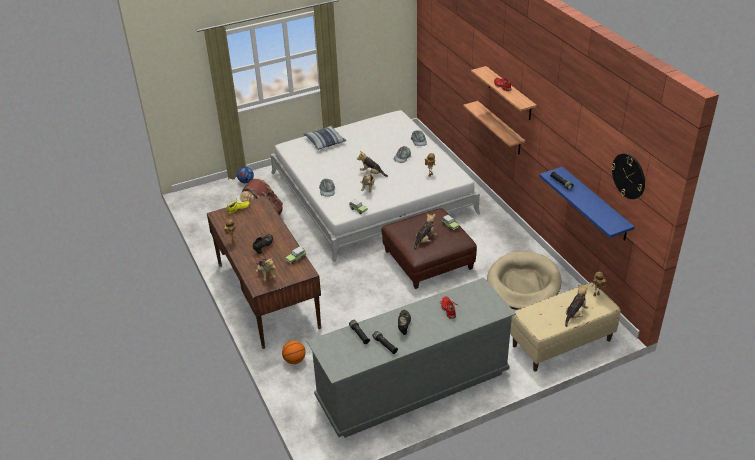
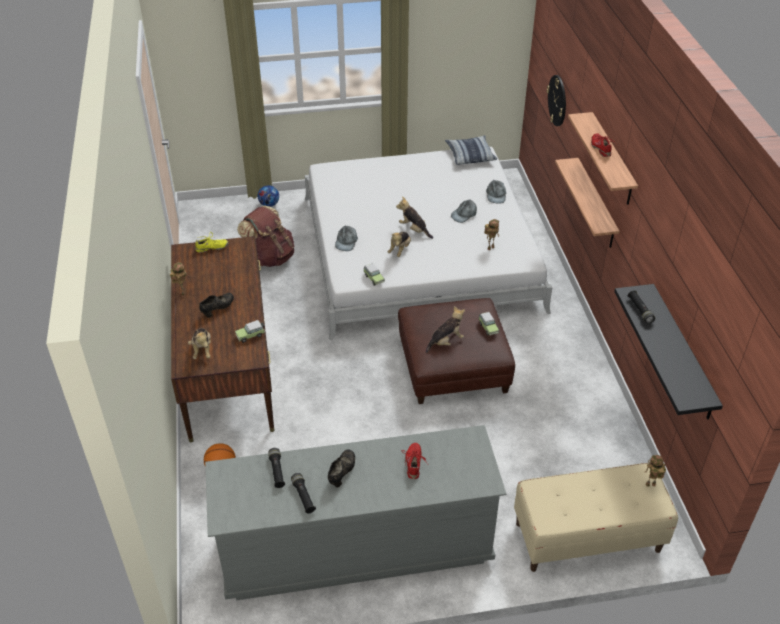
camera: 15 degrees right, 5 degrees up
pillow [303,125,346,150] -> pillow moved to [445,135,497,165]
beige dog bed [487,251,561,310] -> none
blue shelf [539,167,635,241] -> black shelf [614,284,723,420]
plush toy [565,285,588,327] -> none
wall clock [611,153,645,199] -> wall clock moved to [547,75,566,126]

